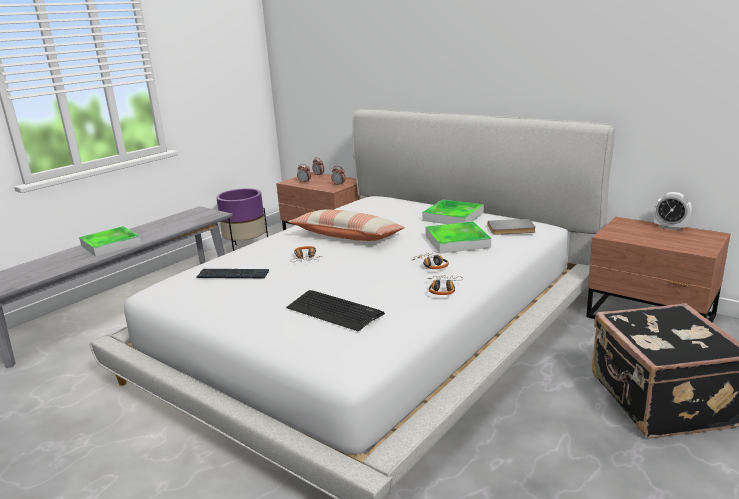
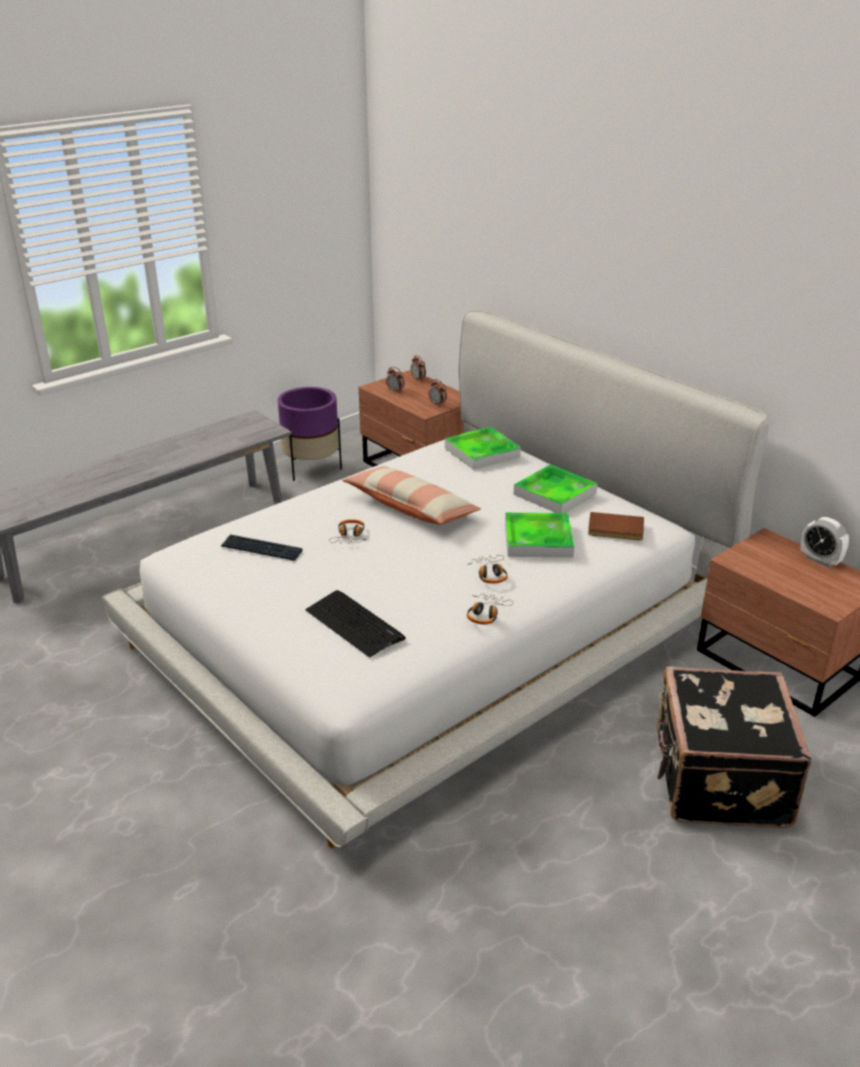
camera: 10 degrees right, 10 degrees up
tray [79,226,141,256] -> tray moved to [445,427,521,470]
grey book [488,219,536,235] -> brown book [588,512,644,540]

